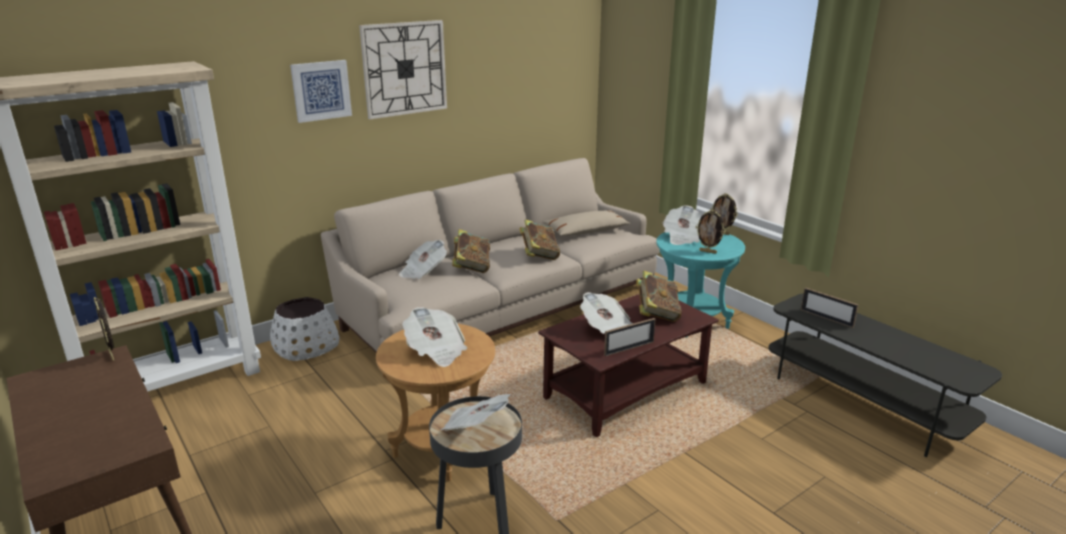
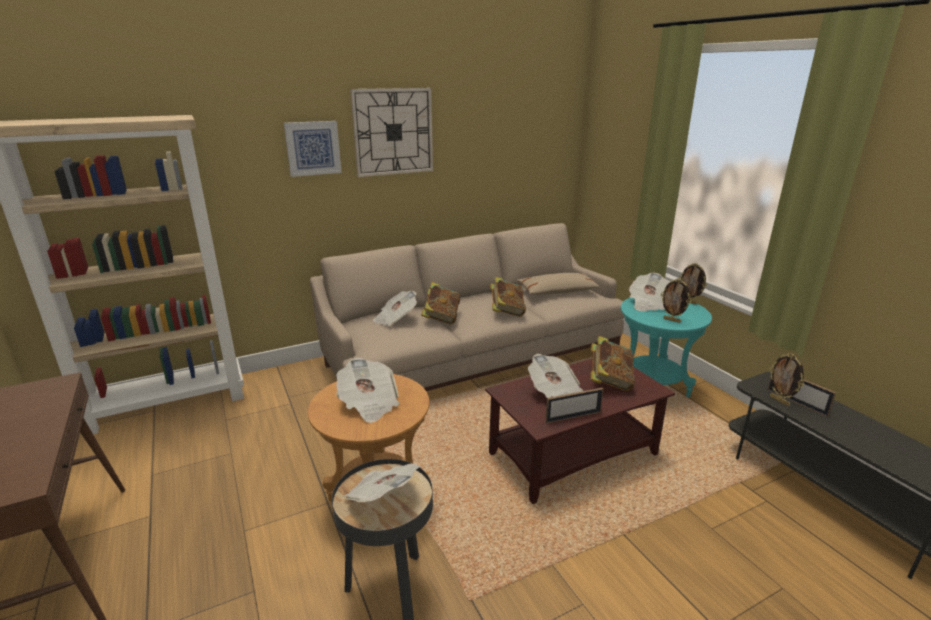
camera: 10 degrees right, 0 degrees up
picture frame [94,297,114,361] -> picture frame moved to [769,353,804,406]
white planter [270,297,339,361] -> none

